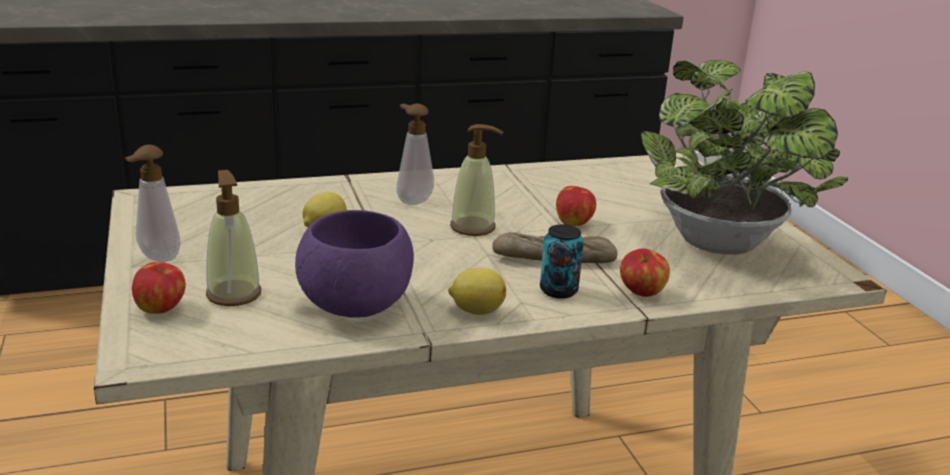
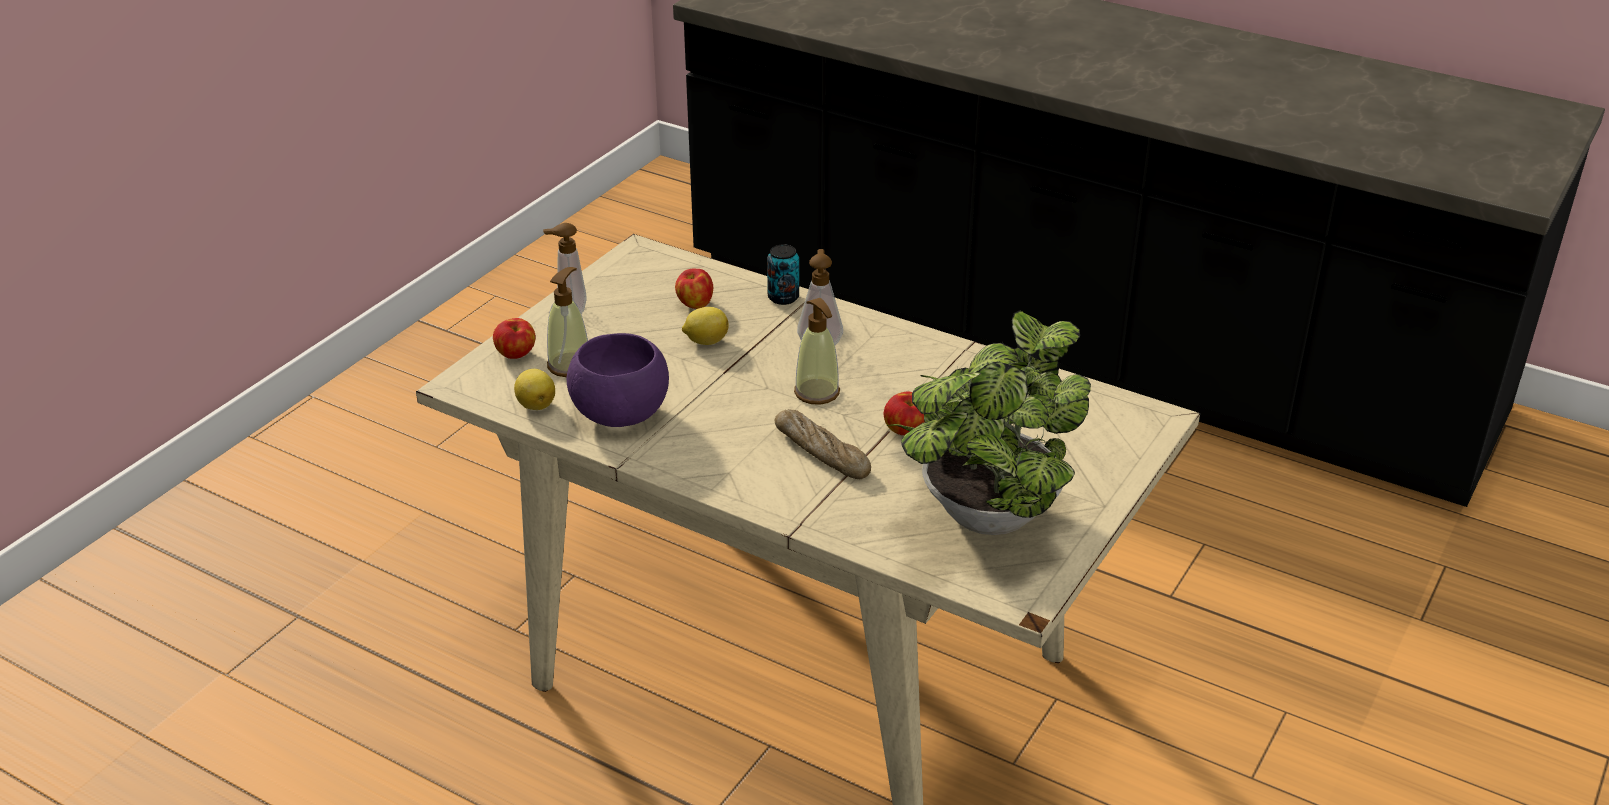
camera: 50 degrees right, 10 degrees up
lemon [448,268,506,315] -> lemon moved to [514,369,555,410]
can [540,224,584,299] -> can moved to [767,244,799,305]
apple [620,248,670,297] -> apple moved to [675,269,713,309]

